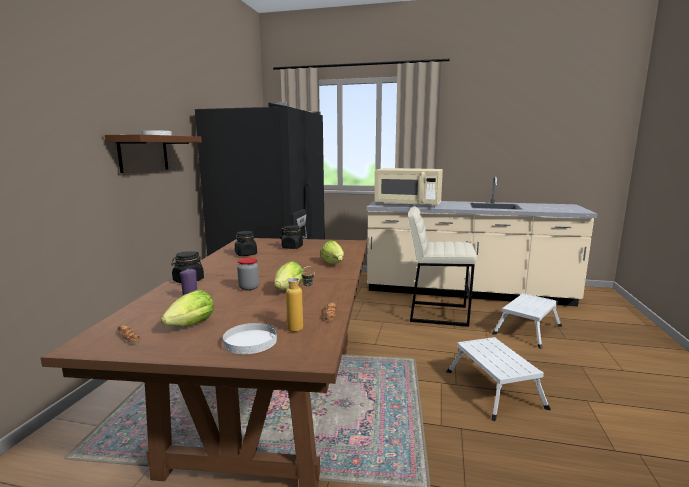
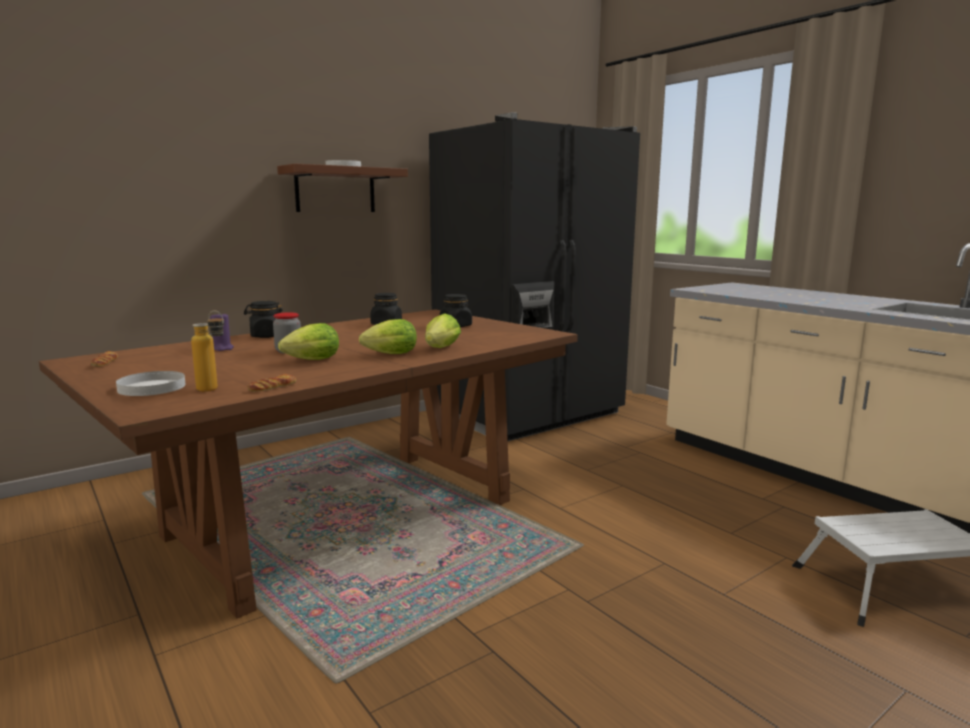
camera: 40 degrees right, 0 degrees up
lettuce [161,290,214,327] -> lettuce moved to [359,319,417,354]
beige microwave [374,168,443,208] -> none
beige chair [408,206,477,327] -> none
white step ladder [446,337,551,421] -> none

